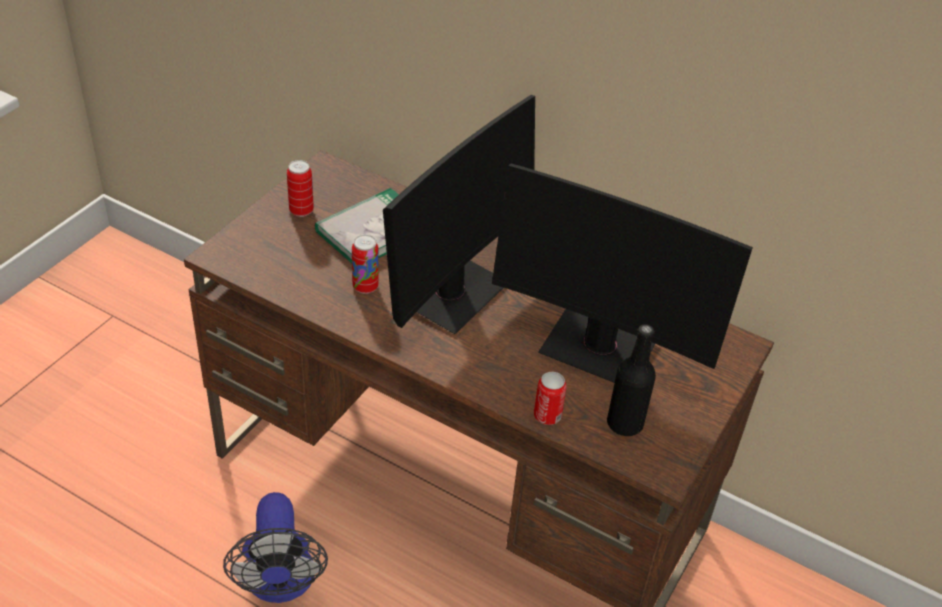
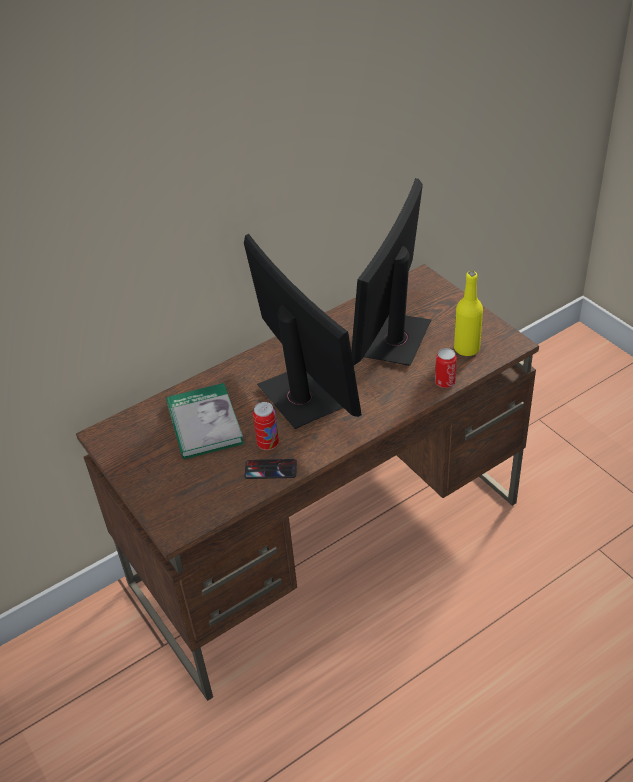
camera: 60 degrees left, 0 degrees up
fan [223,492,328,603] -> none
can [287,160,314,217] -> none
monitor [492,163,753,383] -> monitor turned 150 degrees clockwise [351,178,431,366]
black bottle [607,325,656,436] -> yellow bottle [454,271,483,356]
none -> phone [244,459,297,479]

